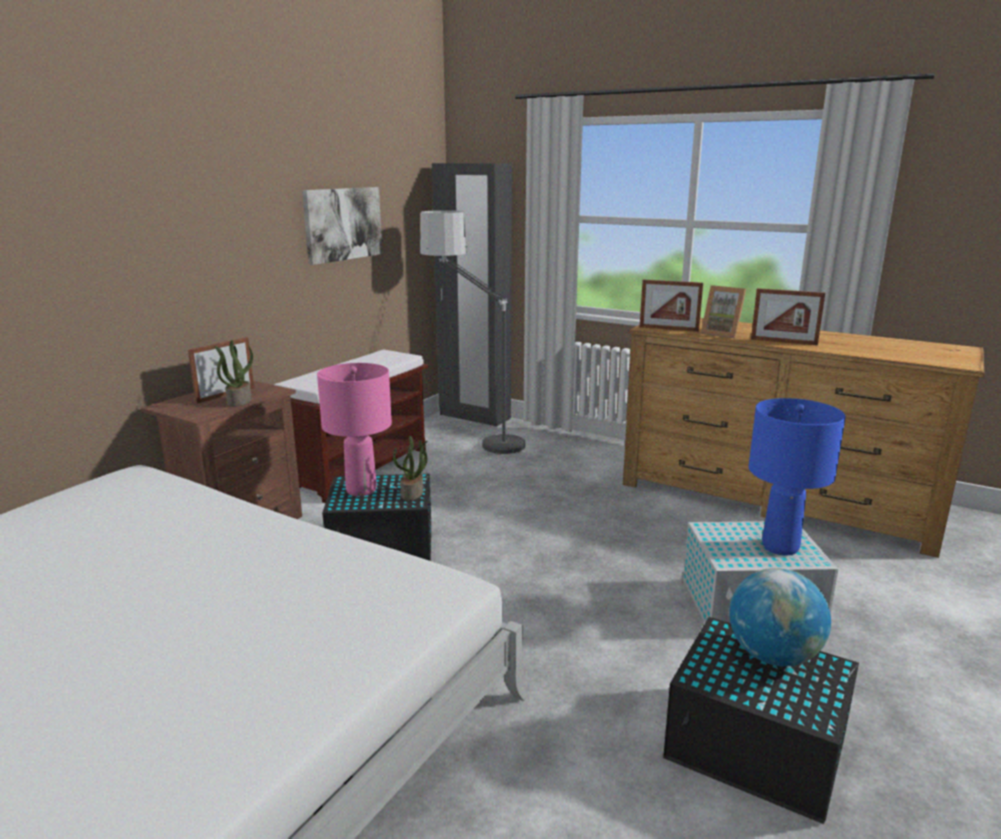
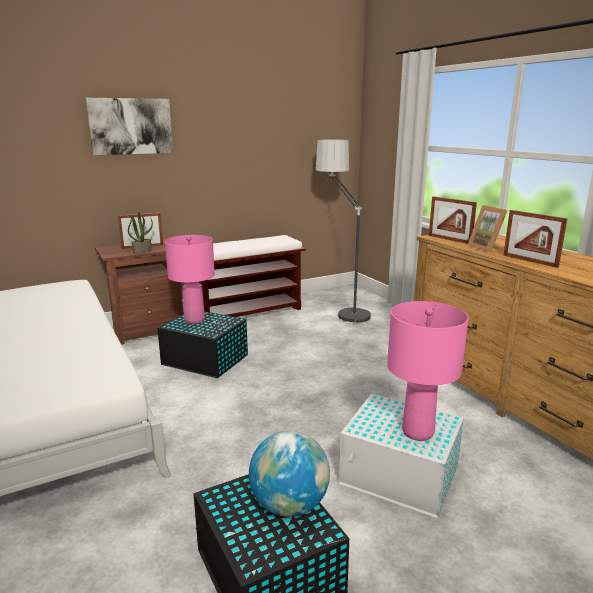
camera: 30 degrees right, 0 degrees up
picture [302,187,382,265] -> picture moved to [85,98,173,155]
potted plant [393,436,427,501] -> none
black wardrobe [432,163,512,427] -> none
blue table lamp [749,398,846,555] -> pink table lamp [387,301,469,441]

